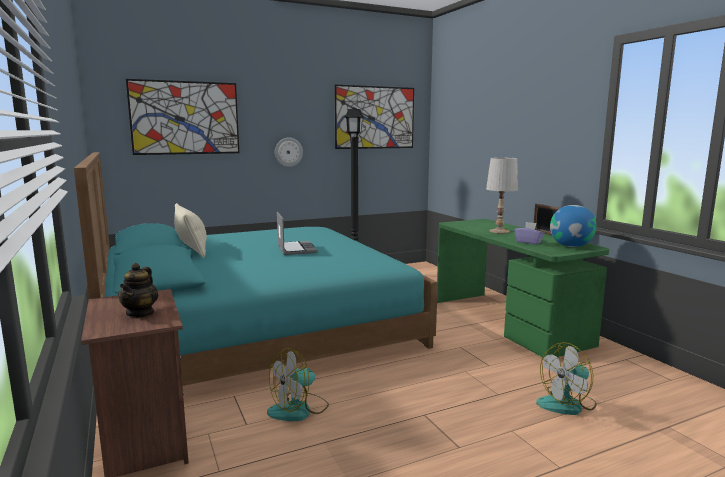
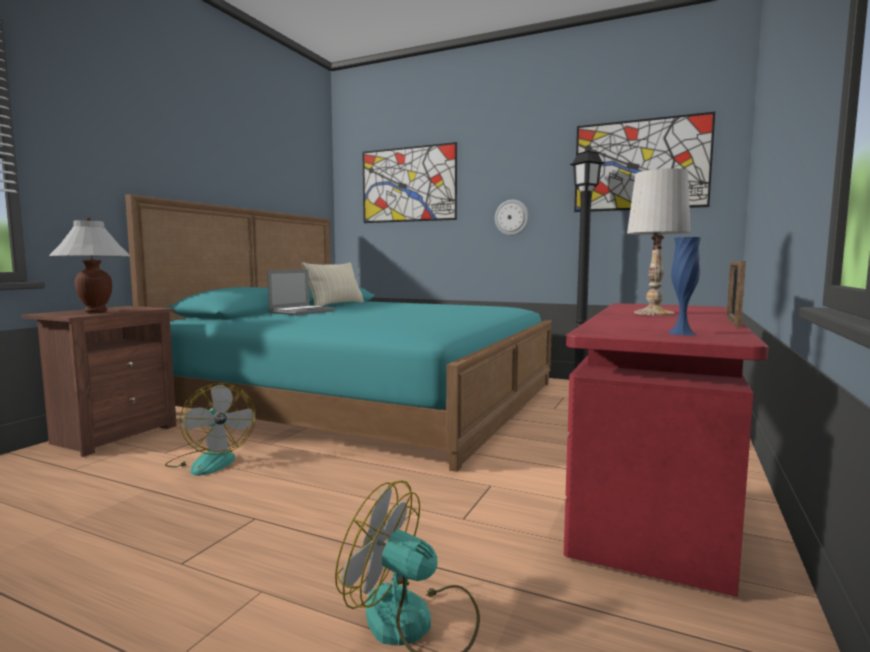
camera: 50 degrees right, 5 degrees down
teapot [118,263,158,318] -> white table lamp [49,218,132,313]
fan [267,347,329,421] -> fan turned 135 degrees counterclockwise [165,383,256,476]
laptop [277,212,318,255] -> laptop moved to [267,270,335,315]
green desk [437,219,609,357] -> red desk [564,303,768,597]
purple tissue box [515,222,545,245] -> none
globe [550,205,597,247] -> blue vase [667,237,701,335]

